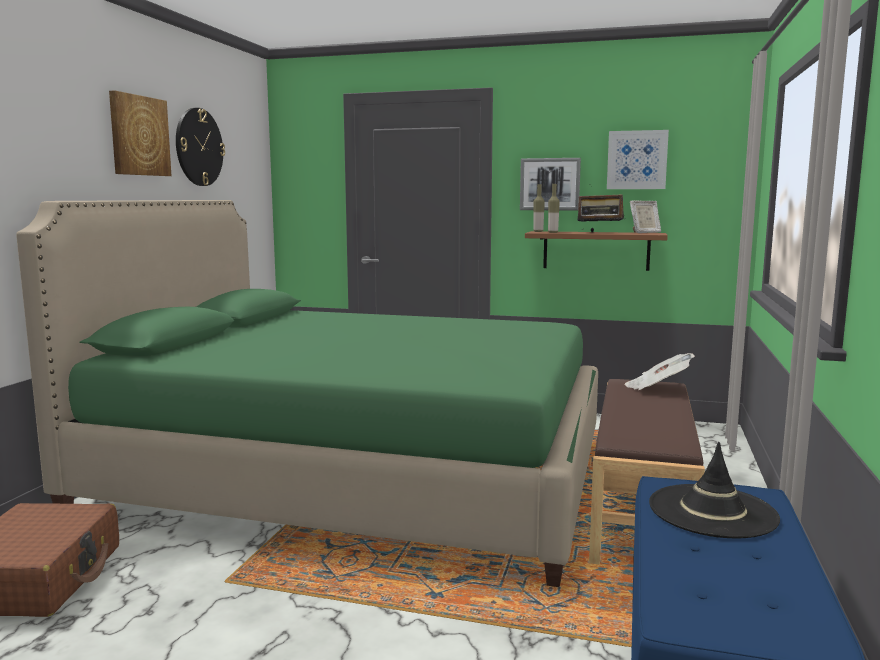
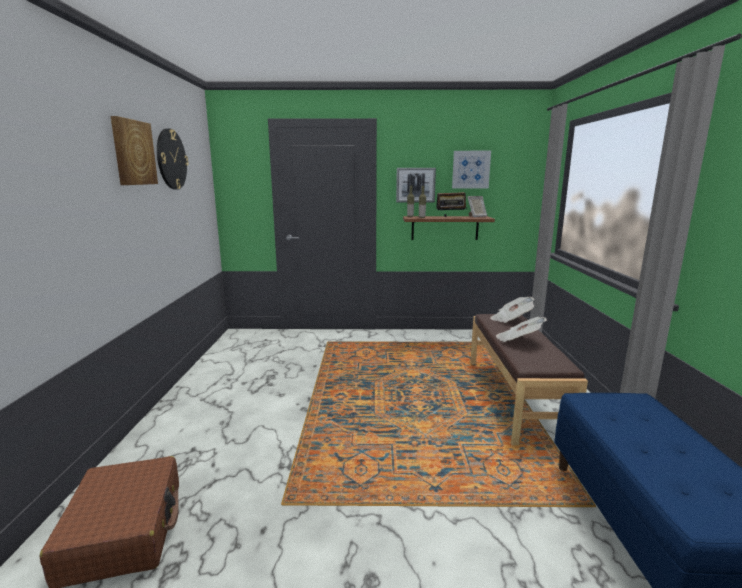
camera: 15 degrees left, 5 degrees up
green bed [16,200,598,587] -> none
black hat [649,442,780,539] -> none
none -> newspaper [496,317,547,342]

